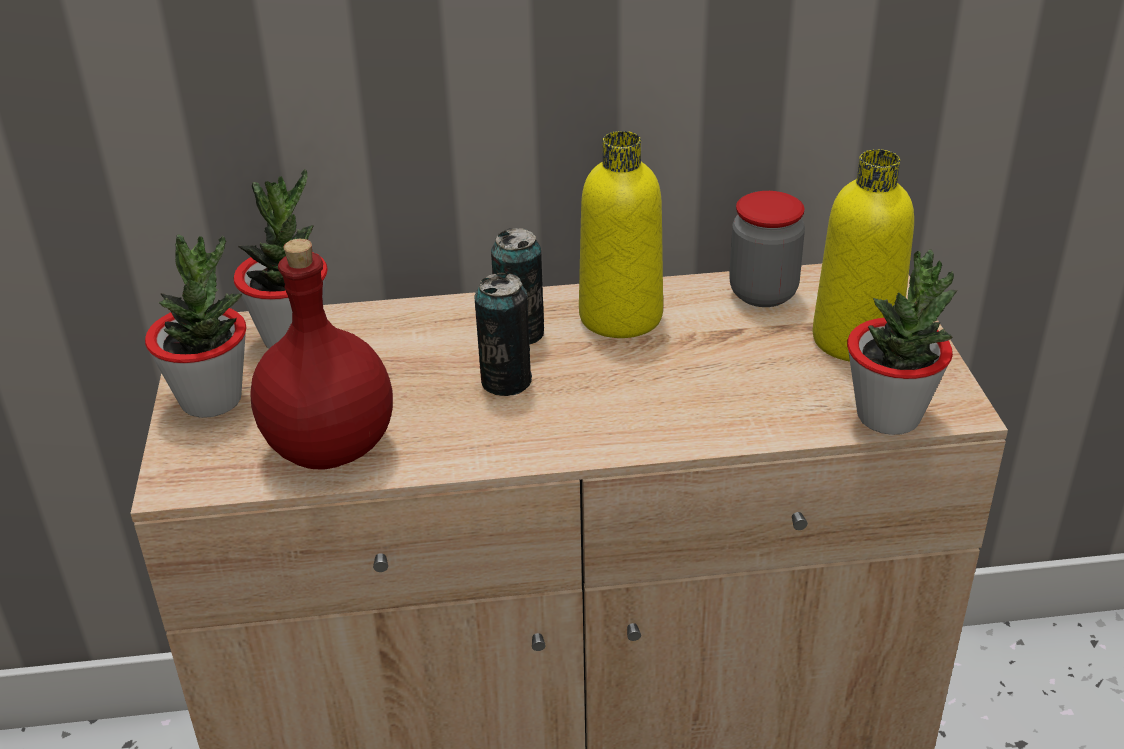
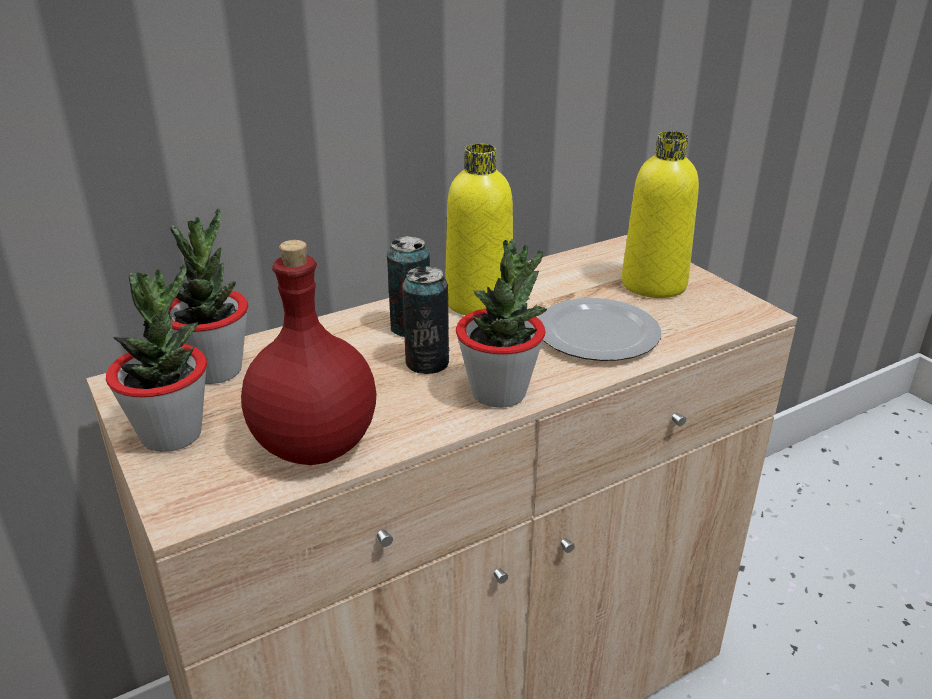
camera: 25 degrees left, 5 degrees down
jar [729,191,805,307] -> none
potted plant [847,249,958,435] -> potted plant moved to [456,239,547,408]
none -> plate [538,298,661,361]

